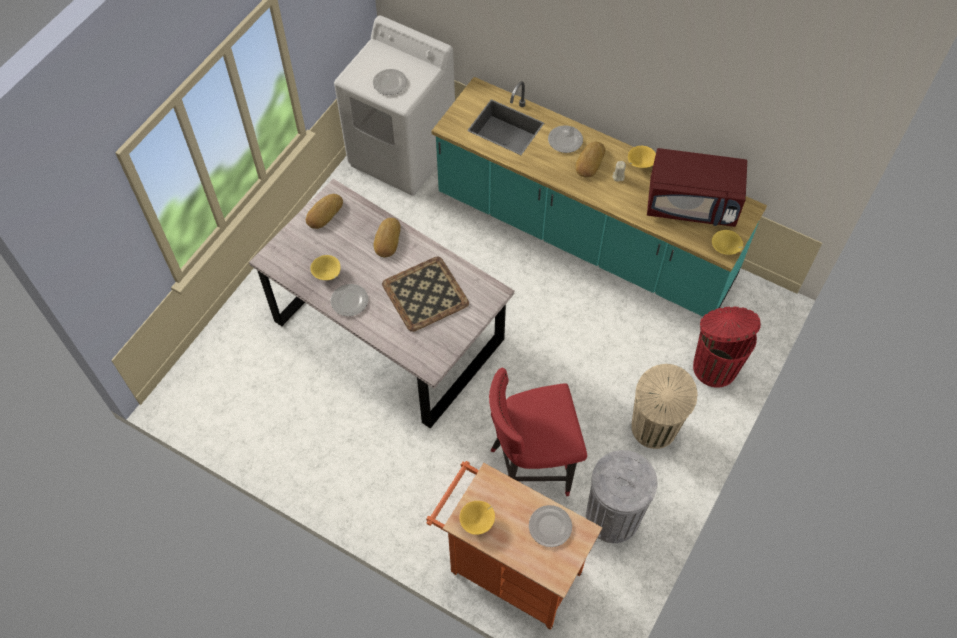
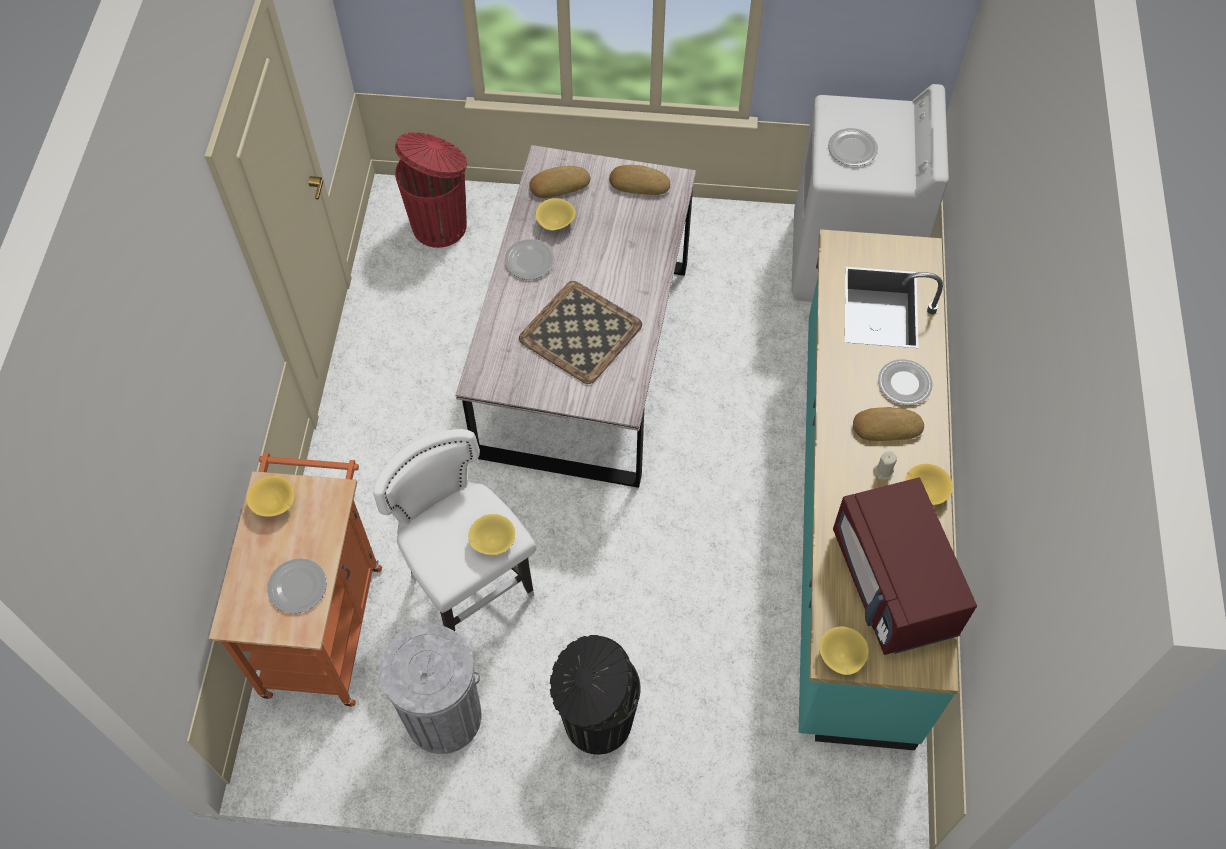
camera: 65 degrees right, 0 degrees up
bread [374,218,401,257] -> bread moved to [529,166,590,198]
red stool [489,368,587,496] -> white stool [373,429,536,631]
beige trash can [631,364,698,449] -> black trash can [550,635,641,755]
red trash can [693,306,761,388] -> red trash can moved to [395,132,467,248]
none -> yellow bowl [468,514,515,555]

